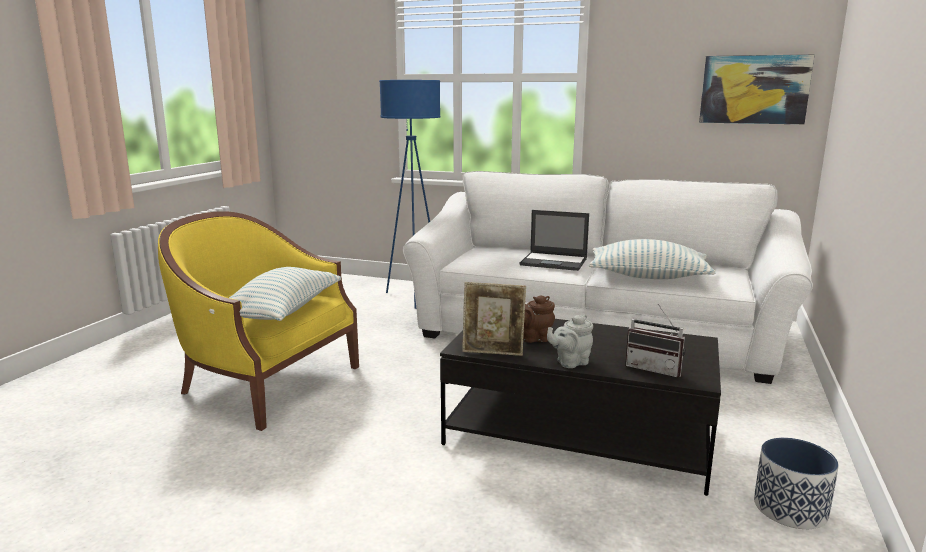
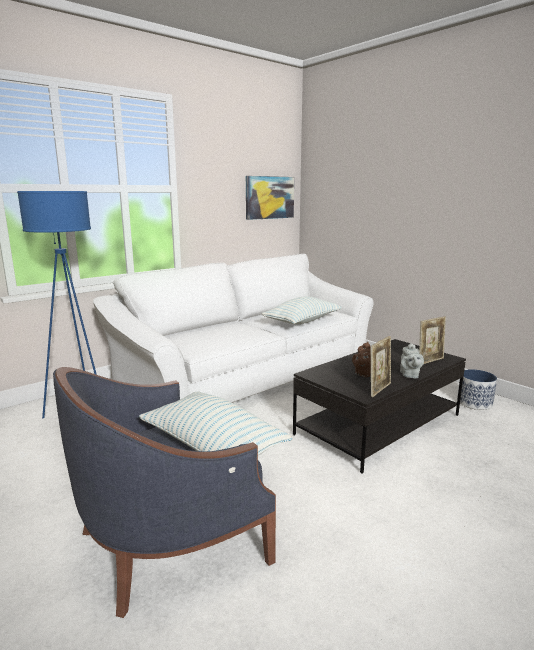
camera: 60 degrees left, 0 degrees up
yellow armchair [158,211,359,431] -> blue armchair [53,367,276,618]
laptop [520,210,589,271] -> none
radio [625,304,686,378] -> picture frame [419,316,446,364]

